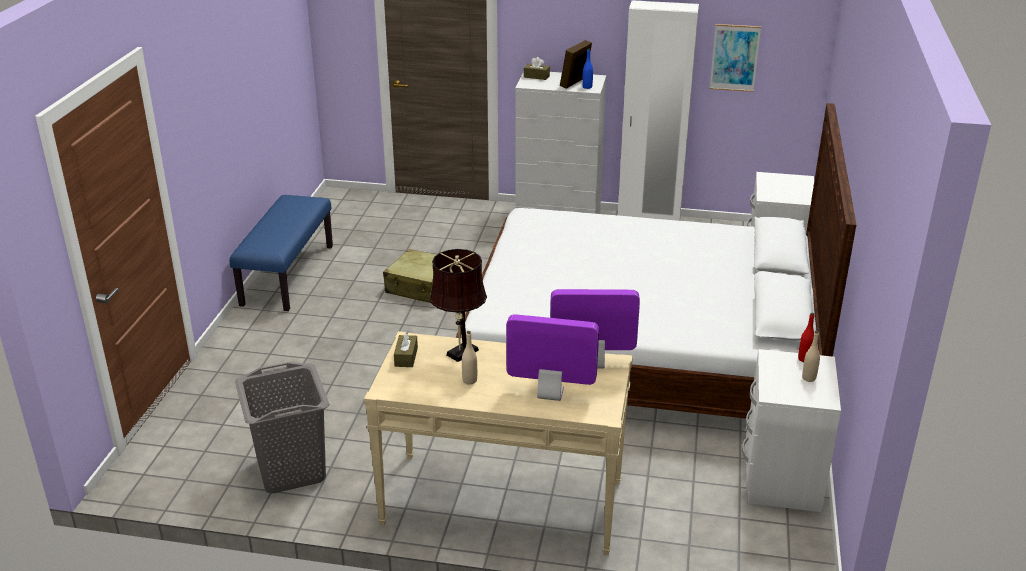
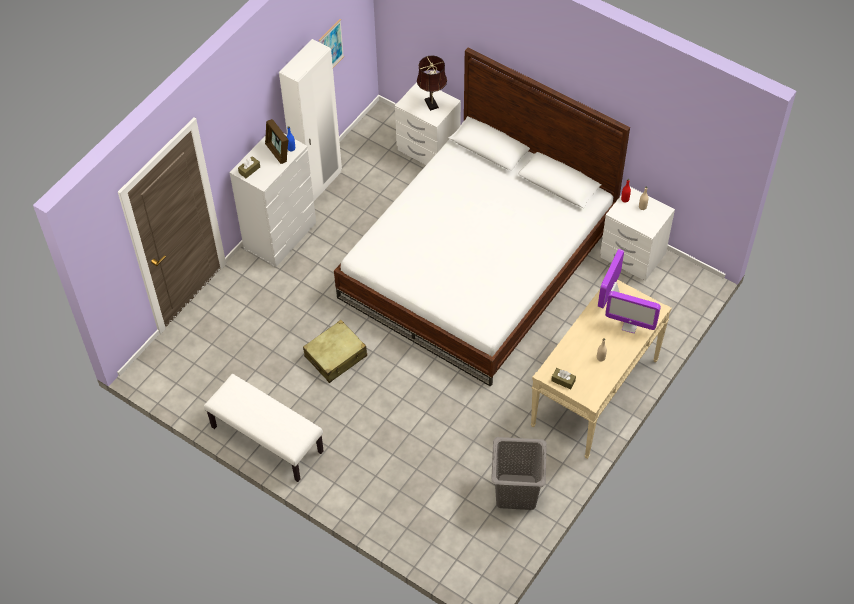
camera: 65 degrees left, 25 degrees up
blue bench [230,195,333,311] -> white bench [204,374,324,482]
brown table lamp [429,249,487,362] -> brown table lamp moved to [417,55,447,111]
monitor [506,314,599,401] -> monitor turned 105 degrees counterclockwise [605,291,661,334]

